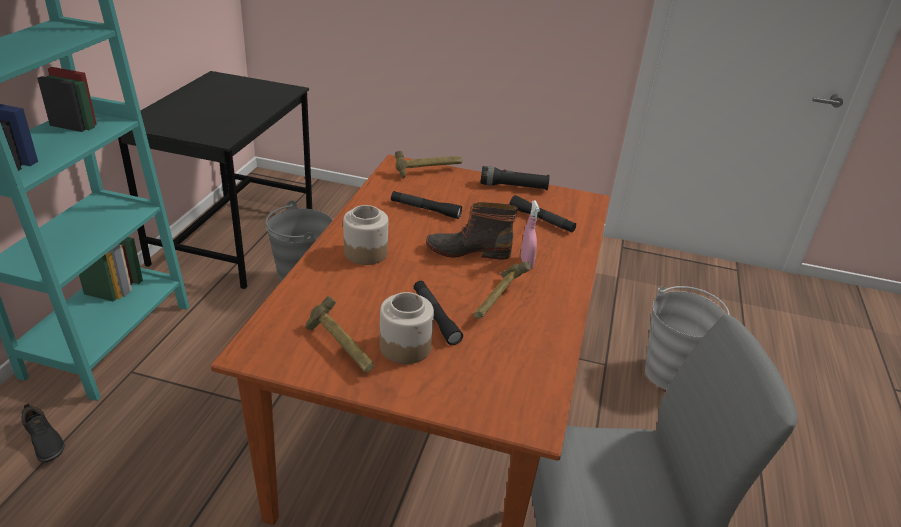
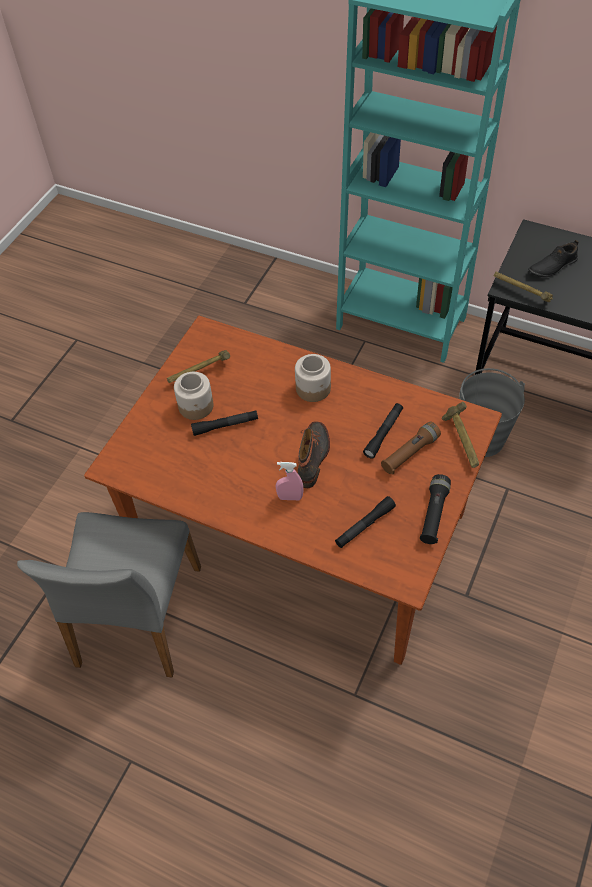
camera: 105 degrees right, 20 degrees up
black shoe [21,403,65,462] -> black shoe moved to [528,240,578,277]
hammer [474,261,531,319] -> hammer moved to [494,272,553,302]
grey bucket [645,286,730,390] -> none
none -> brown flashlight [381,422,441,474]

